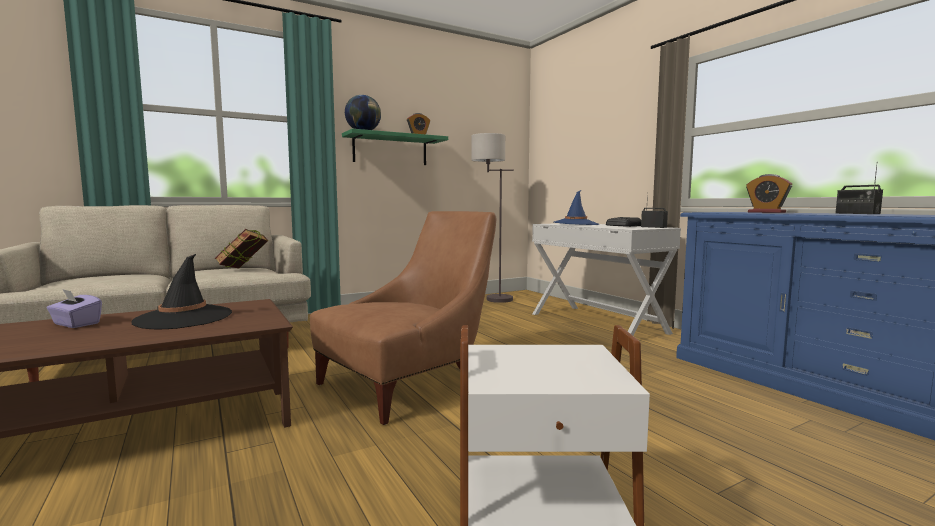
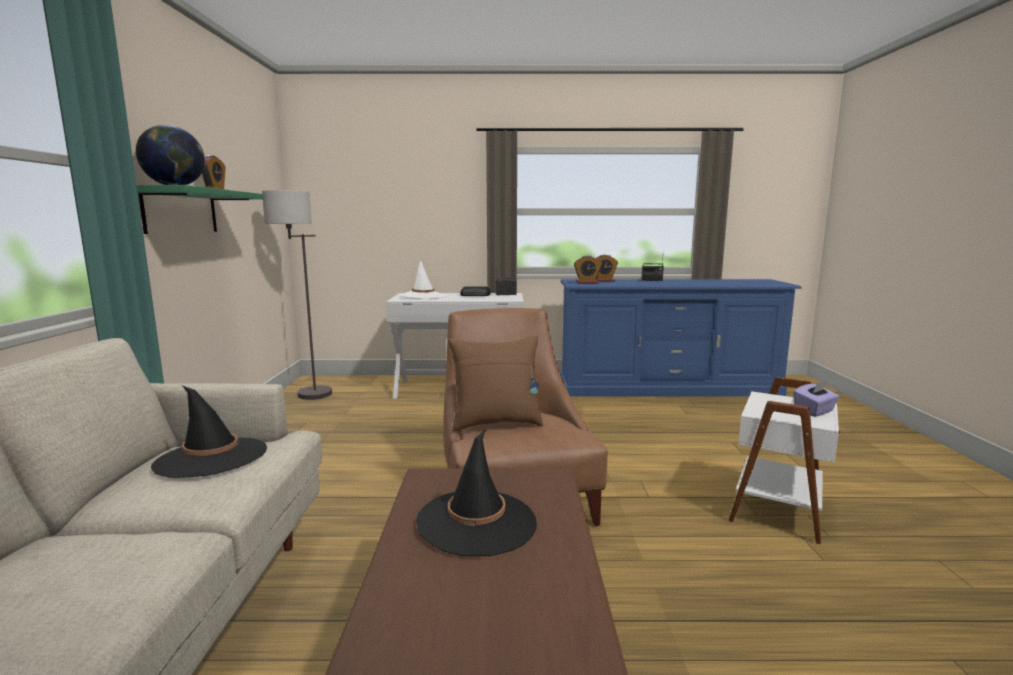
camera: 60 degrees left, 5 degrees up
purple tissue box [47,289,102,328] -> purple tissue box moved to [793,381,840,417]
book [214,229,268,269] -> black hat [151,386,267,478]
blue hat [554,190,599,225] -> white hat [400,262,447,299]
none -> brown pillow [448,335,543,431]
none -> alarm clock [574,256,602,284]

